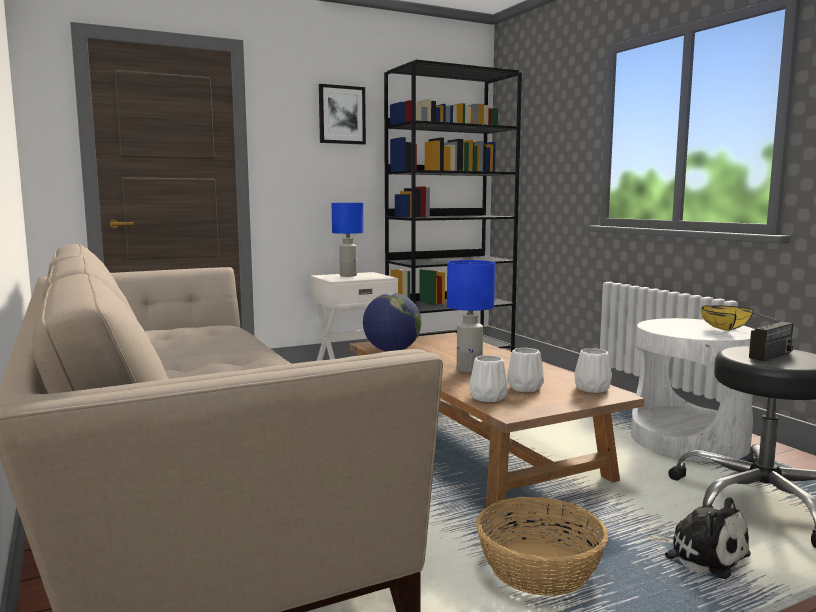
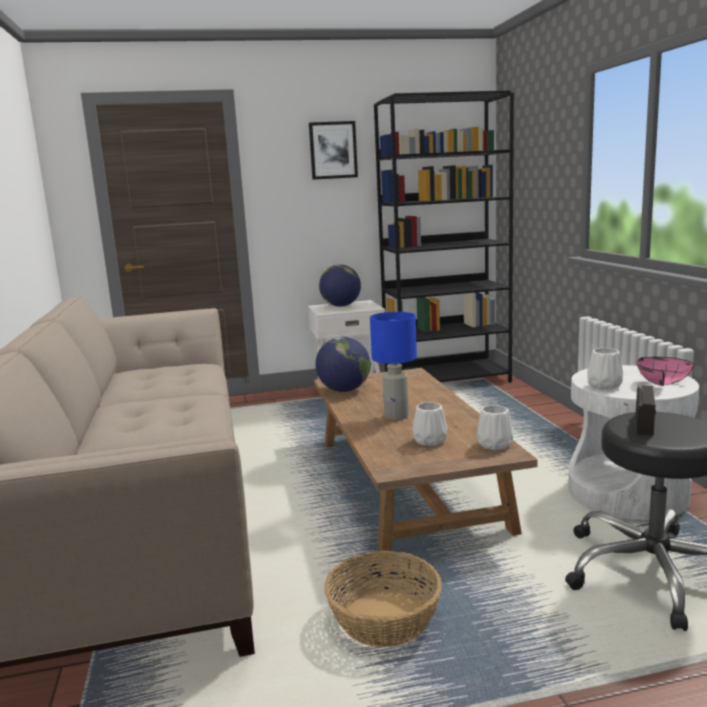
camera: 15 degrees right, 5 degrees up
blue table lamp [332,203,364,277] -> globe [319,264,361,307]
white vase [470,355,508,402] -> white vase moved to [587,348,623,389]
plush toy [645,497,751,579] -> none
yellow bowl [701,306,754,331] -> pink bowl [636,357,694,386]
radio [738,308,793,361] -> radio turned 45 degrees counterclockwise [636,385,656,435]

